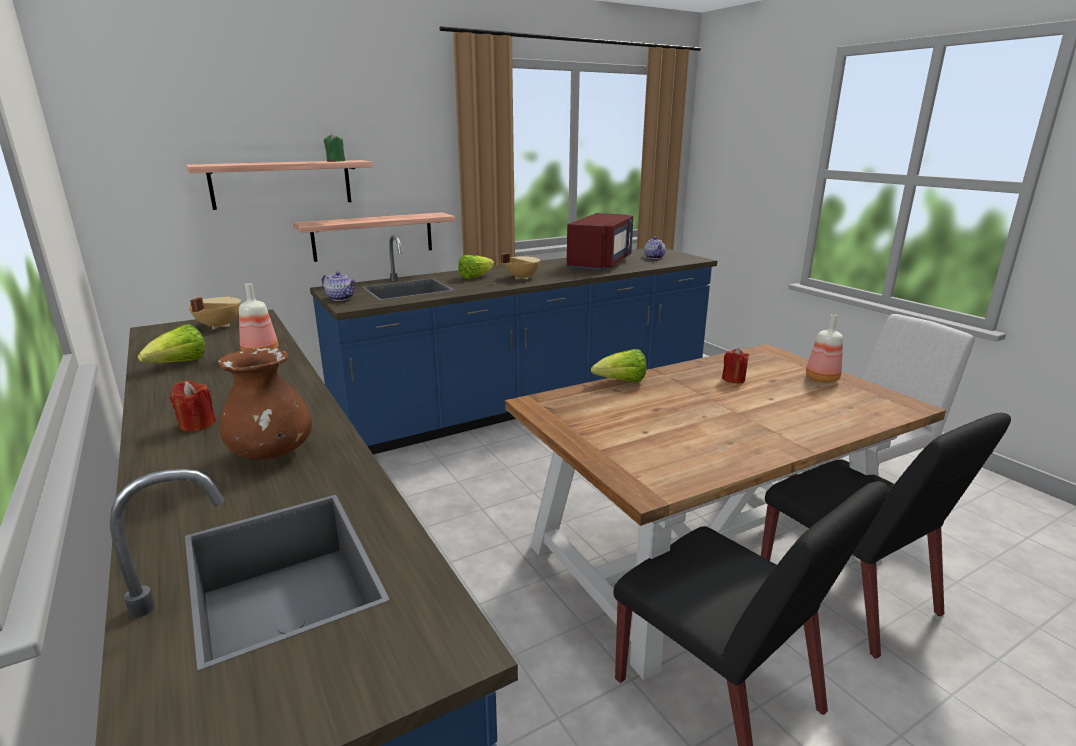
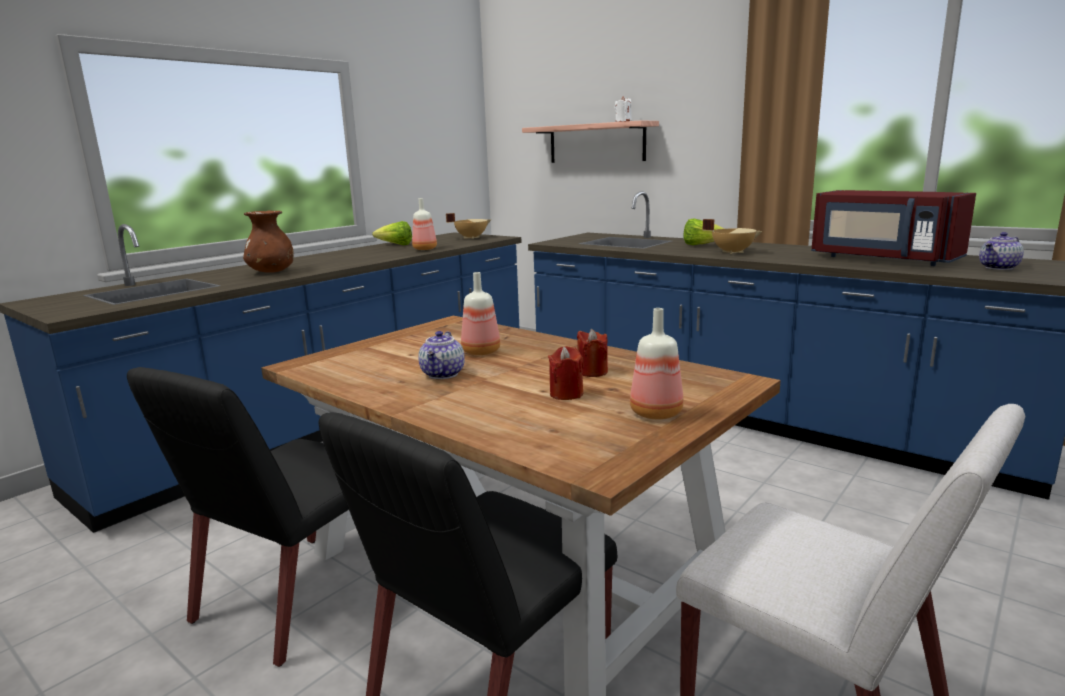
camera: 70 degrees right, 5 degrees down
red candle [170,380,216,432] -> red candle moved to [548,346,584,400]
shelf [293,212,455,262] -> none
teapot [322,272,356,301] -> teapot moved to [418,331,465,379]
green candle [324,134,345,162] -> white candle [615,97,632,122]
red microwave [567,213,633,270] -> red microwave turned 45 degrees clockwise [811,190,976,266]
lettuce [591,349,646,382] -> none
none -> bottle [461,272,500,355]

